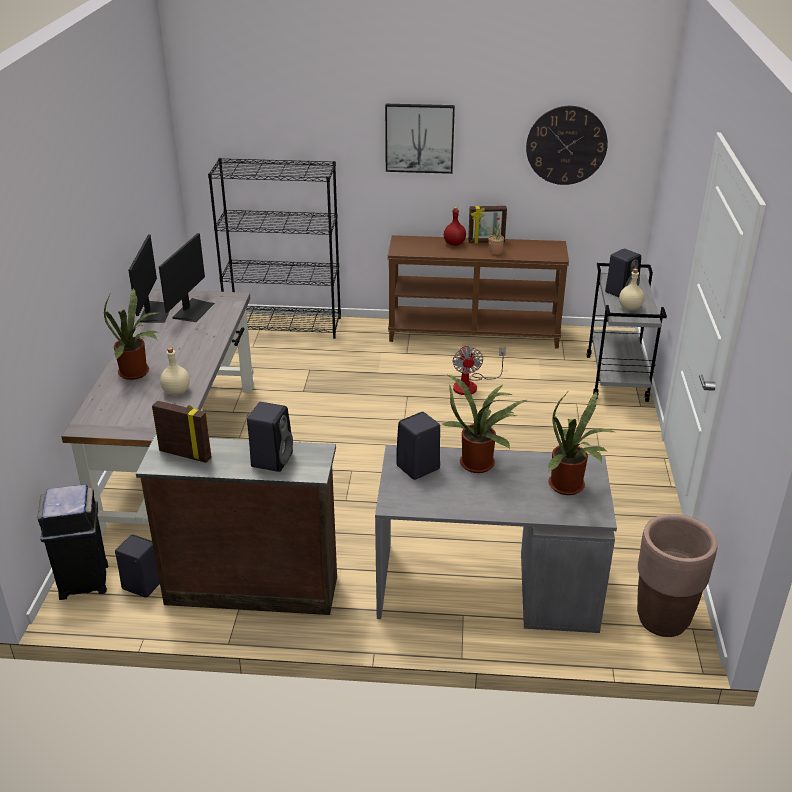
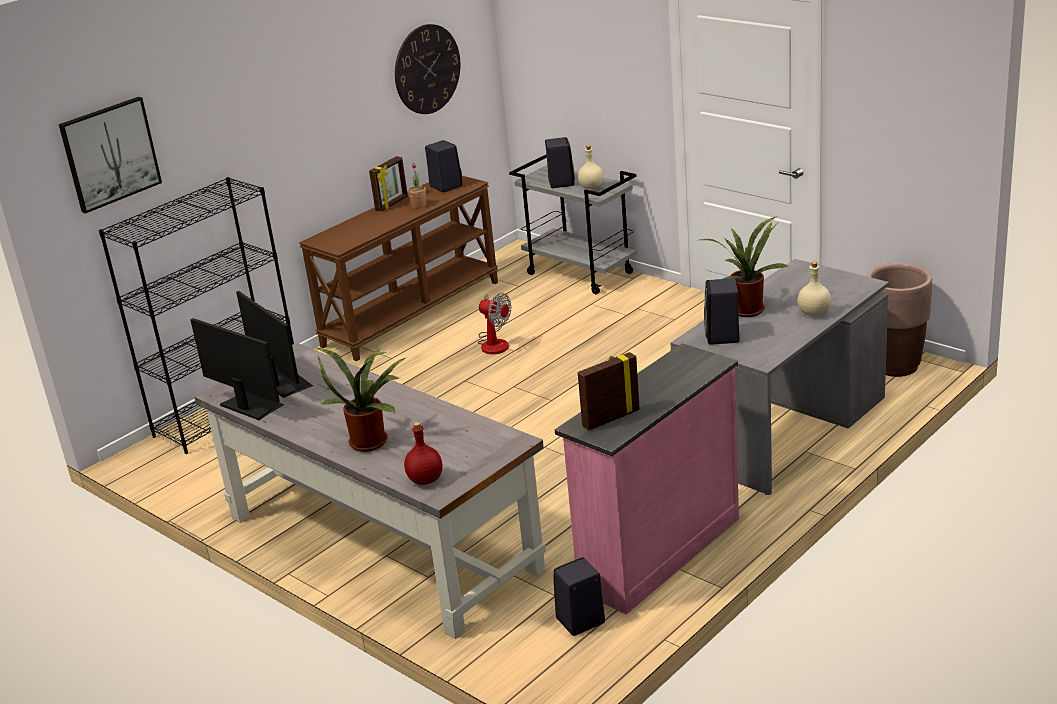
camera: 50 degrees left, 5 degrees down
black trash can [37,484,108,600] -> none
brown dresser [136,435,337,615] -> pink dresser [555,343,739,615]
beige bottle [160,347,190,395] -> beige bottle moved to [797,261,831,317]
black speaker [247,402,293,472] -> black speaker moved to [425,140,463,192]
picture [385,104,455,174] -> picture moved to [59,97,162,214]
red bottle [444,207,466,246] -> red bottle moved to [404,422,442,485]
potted plant [548,392,617,495] -> none

